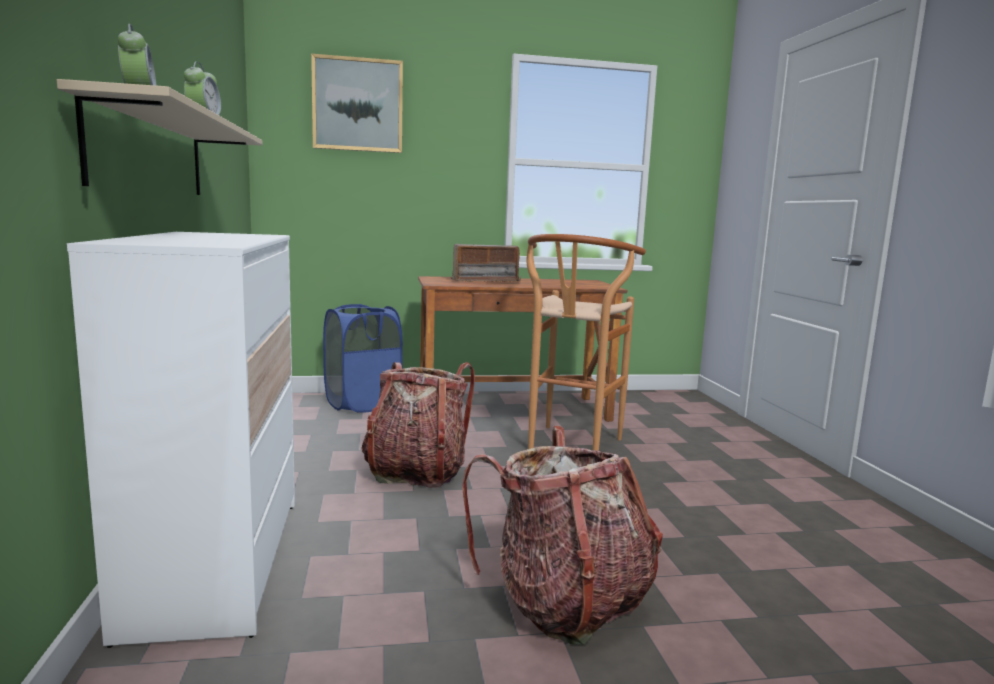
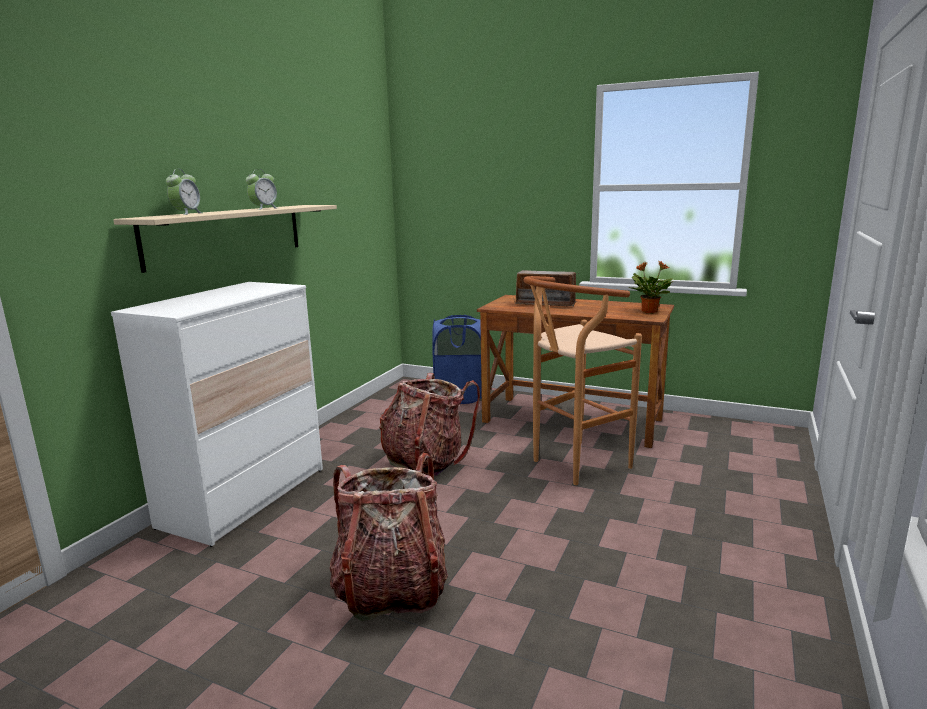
camera: 35 degrees right, 5 degrees up
picture [311,54,403,153] -> none
none -> potted plant [629,261,673,313]

